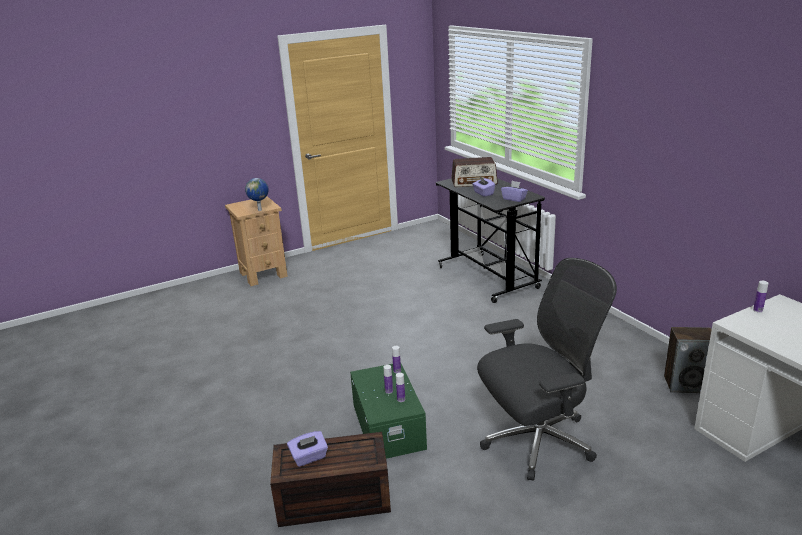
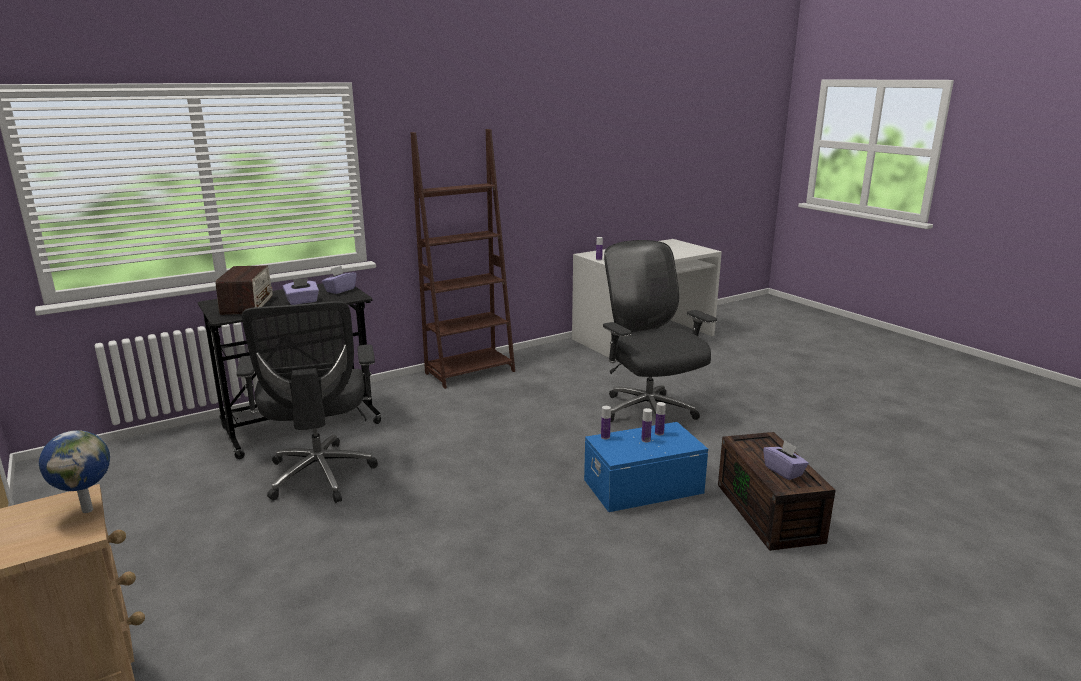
camera: 95 degrees left, 5 degrees down
green storage box [350,364,427,459] -> blue storage box [584,422,708,512]
speaker [664,327,712,393] -> none
none -> office chair [236,301,378,503]
none -> brown bookcase [411,129,515,389]

